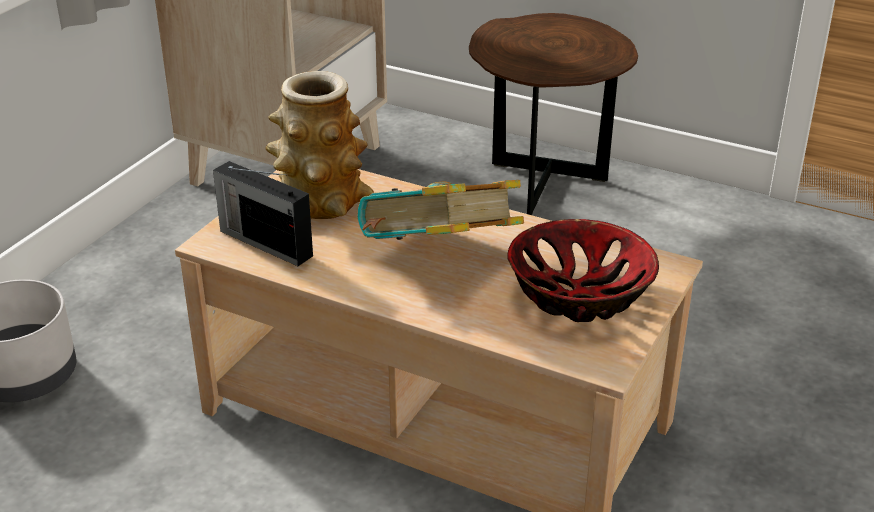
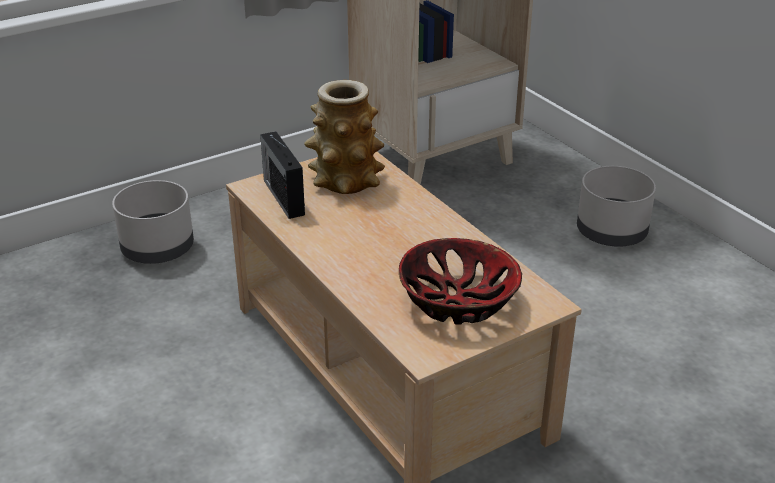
camera: 30 degrees right, 0 degrees up
book [357,180,524,240] -> none
brown side table [469,13,638,215] -> grey planter [577,166,656,247]

